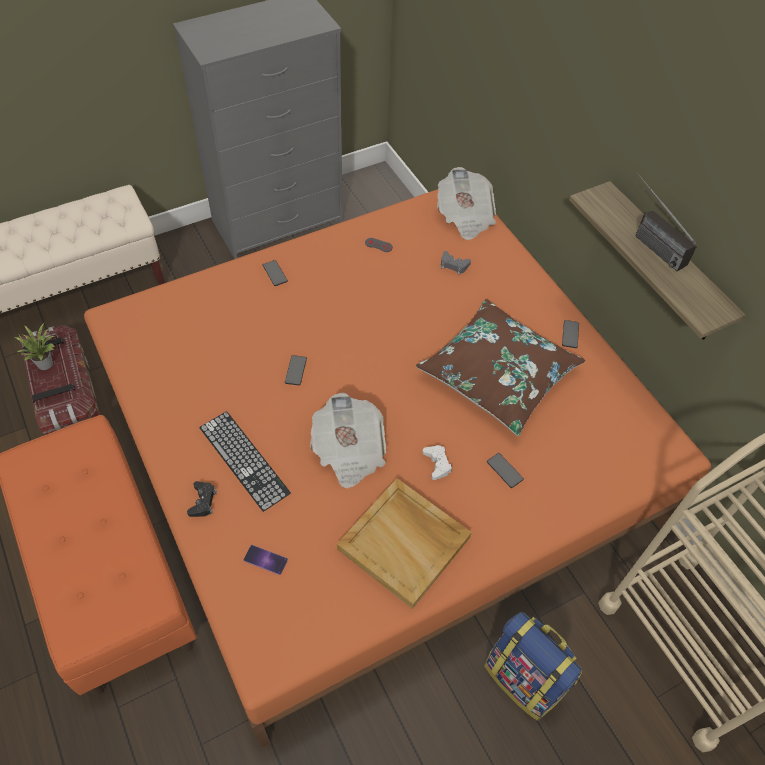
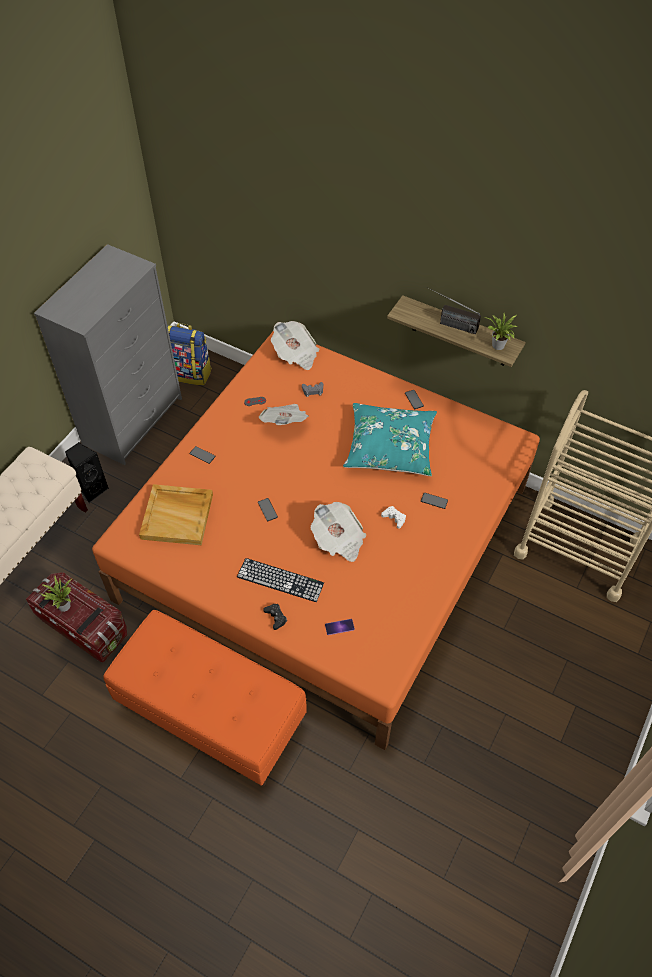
camera: 30 degrees left, 0 degrees up
beige tray [337,478,472,609] -> beige tray moved to [139,484,213,545]
brown pillow [416,299,585,436] -> turquoise pillow [343,403,437,476]
backpack [484,612,582,721] -> backpack moved to [167,323,212,385]
none -> black speaker [65,442,109,503]
none -> newspaper [258,404,309,425]
none -> potted plant [484,314,518,350]

